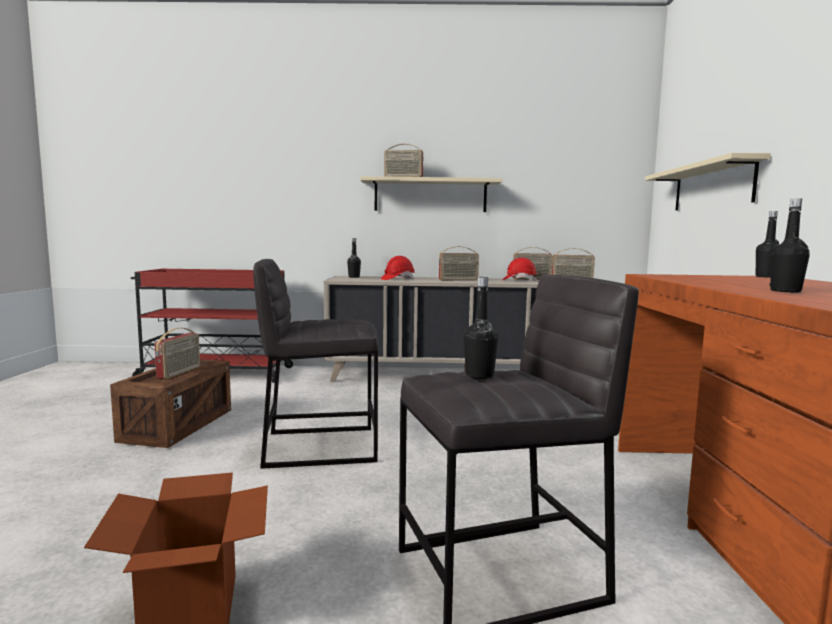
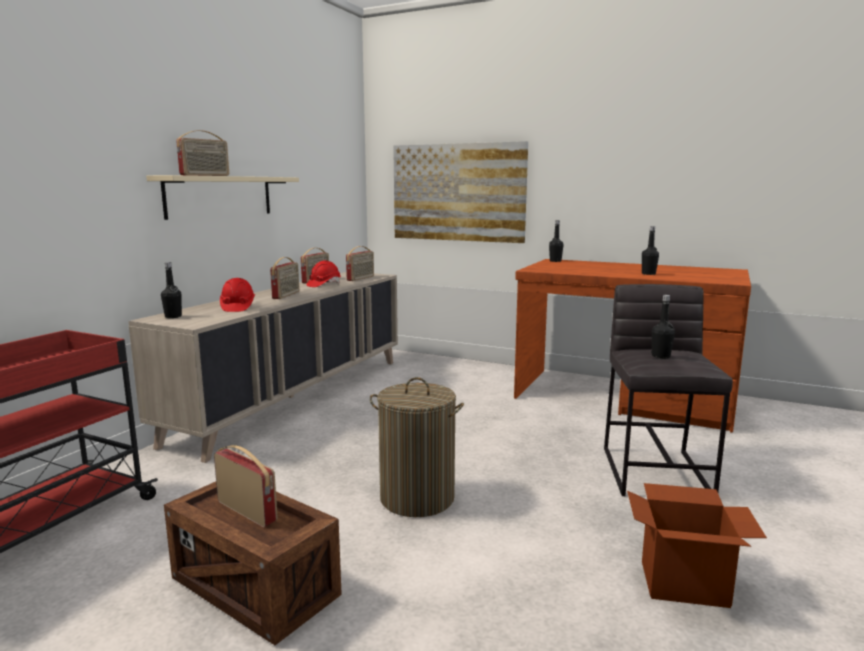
camera: 65 degrees left, 5 degrees up
grey stool [253,259,379,469] -> laundry basket [370,377,464,517]
beige shelf [645,153,771,211] -> picture [393,141,528,243]

